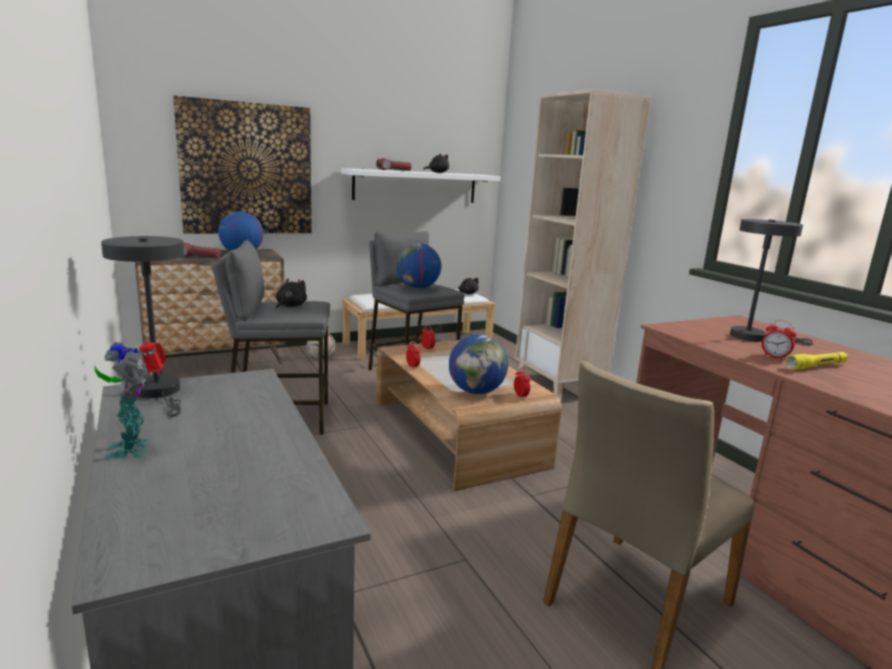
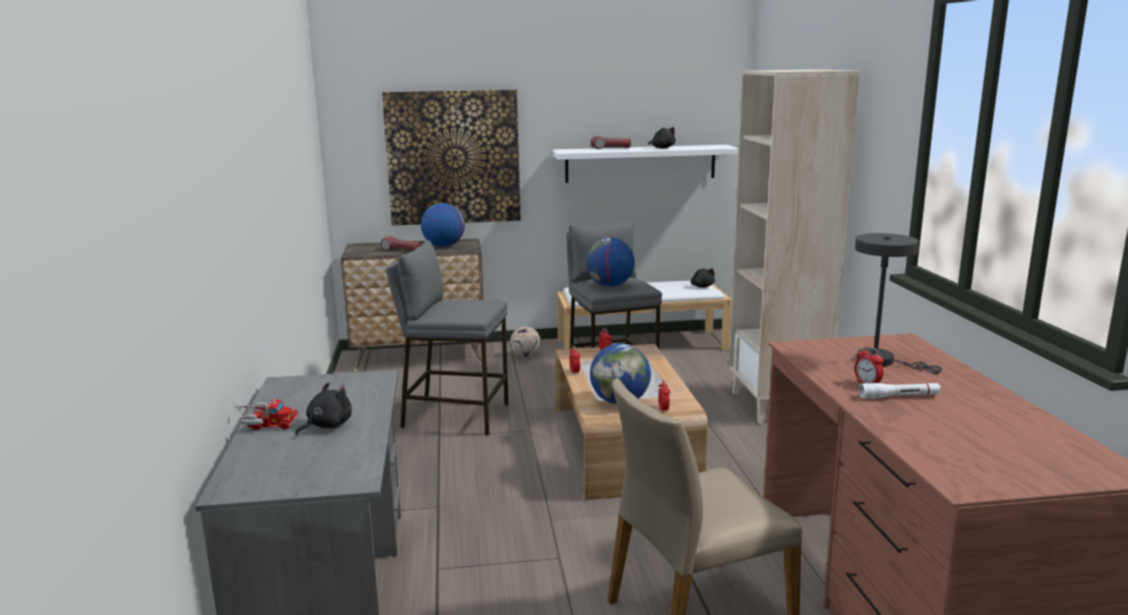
camera: 20 degrees right, 0 degrees up
toy robot [94,341,167,459] -> toy truck [233,399,299,430]
grey table lamp [101,236,185,417] -> none
black plush toy [276,278,307,309] -> black plush toy moved to [295,382,352,435]
yellow flashlight [785,352,848,370] -> white flashlight [859,383,941,399]

